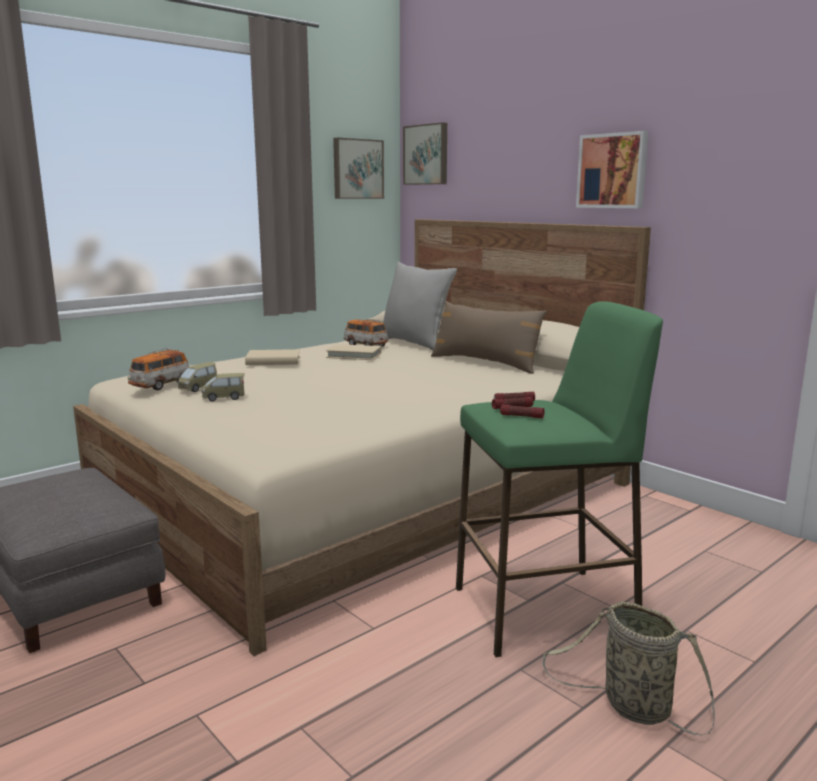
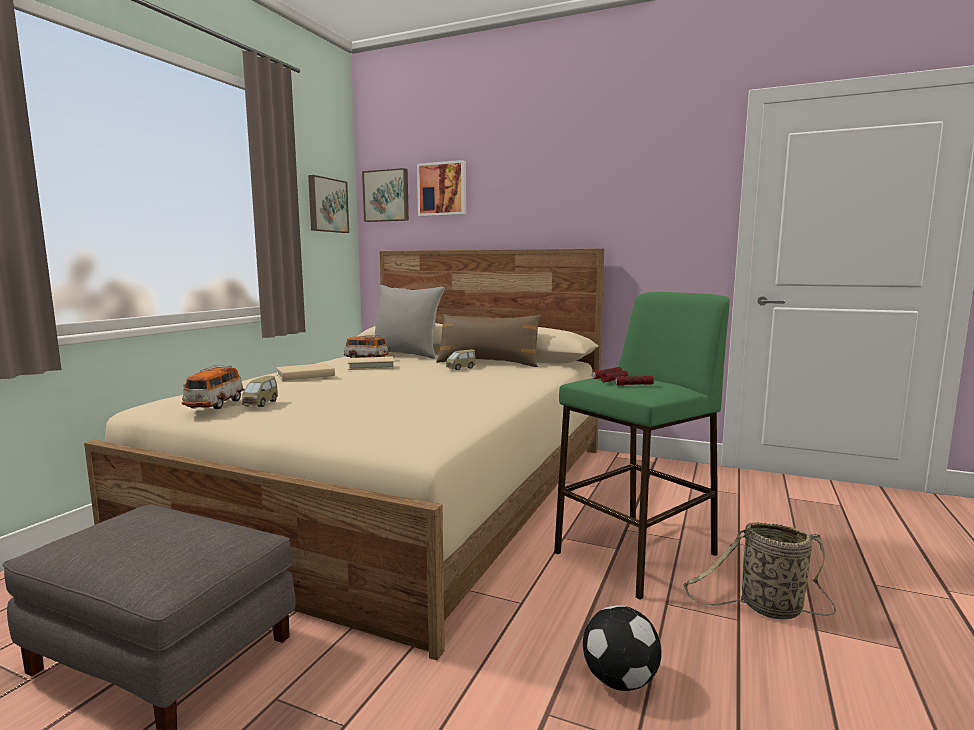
camera: 25 degrees left, 5 degrees down
toy car [202,373,245,401] -> toy car moved to [446,349,476,370]
picture [576,131,649,208] -> picture moved to [417,160,466,216]
none -> football [583,605,662,691]

